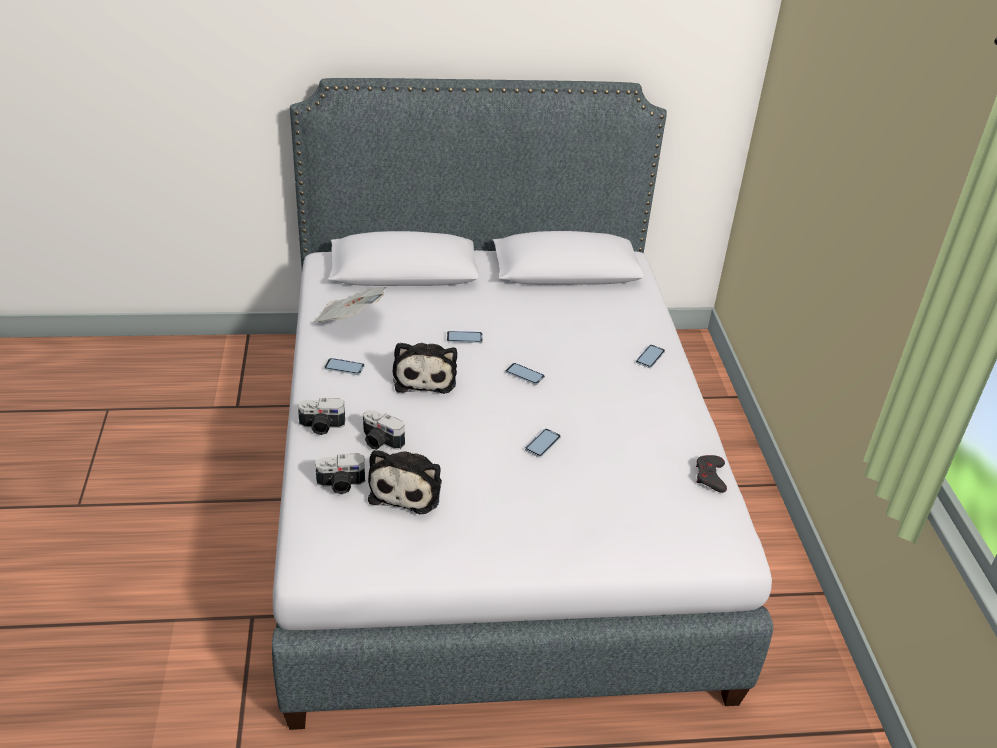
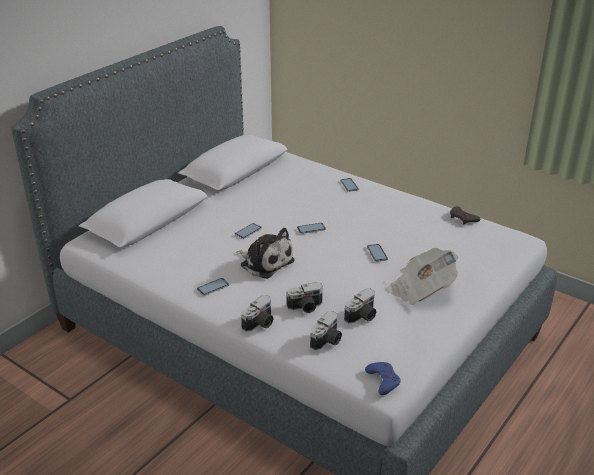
camera: 45 degrees left, 5 degrees down
newspaper [314,287,386,322] -> newspaper moved to [388,248,458,305]
plush toy [368,449,442,514] -> camera [344,289,376,323]
none -> blue game controller [365,362,401,395]

